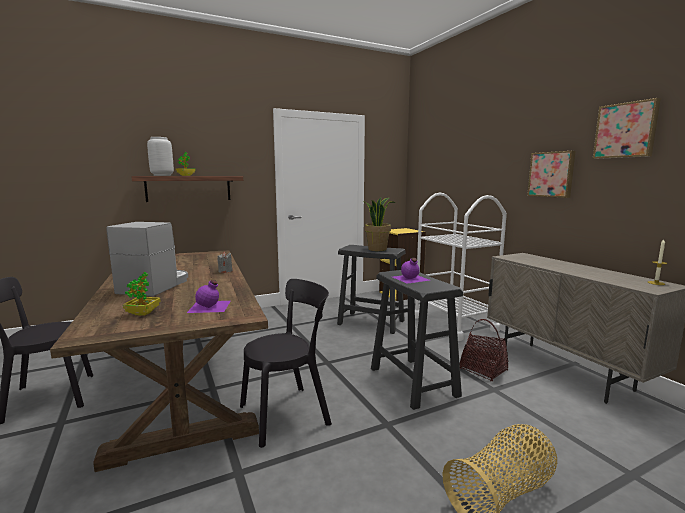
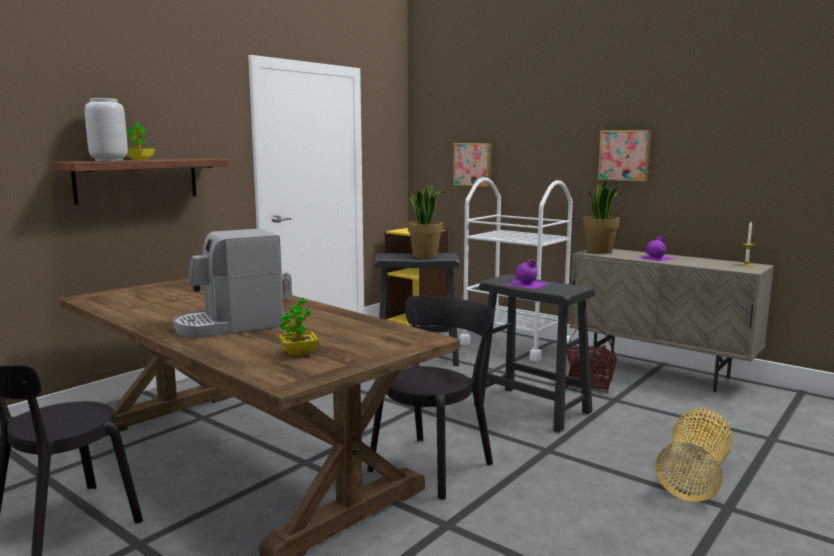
camera: 25 degrees left, 0 degrees up
coffee machine [106,222,188,296] -> coffee machine turned 105 degrees counterclockwise [173,229,283,338]
purple bottle [187,280,231,313] -> purple bottle moved to [637,235,676,261]
picture [593,98,661,159] -> picture moved to [453,143,492,187]
none -> potted plant [583,181,623,254]

